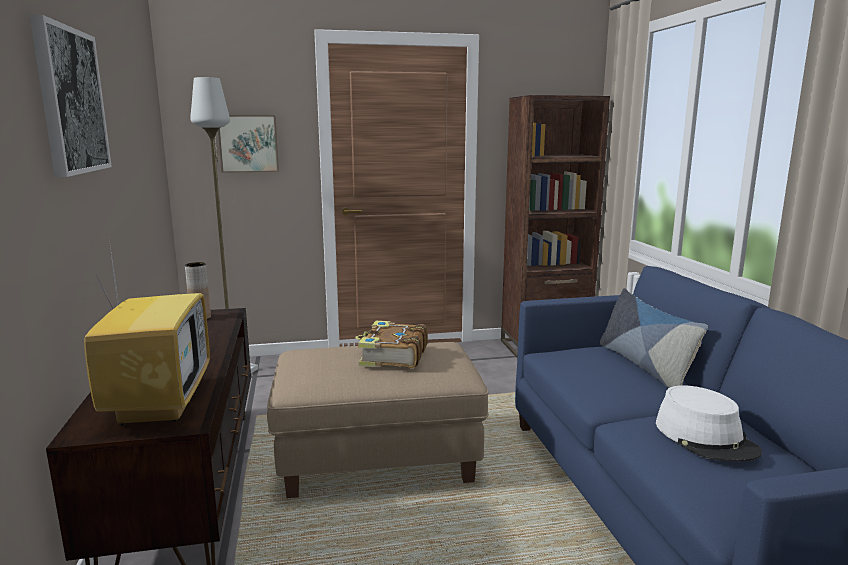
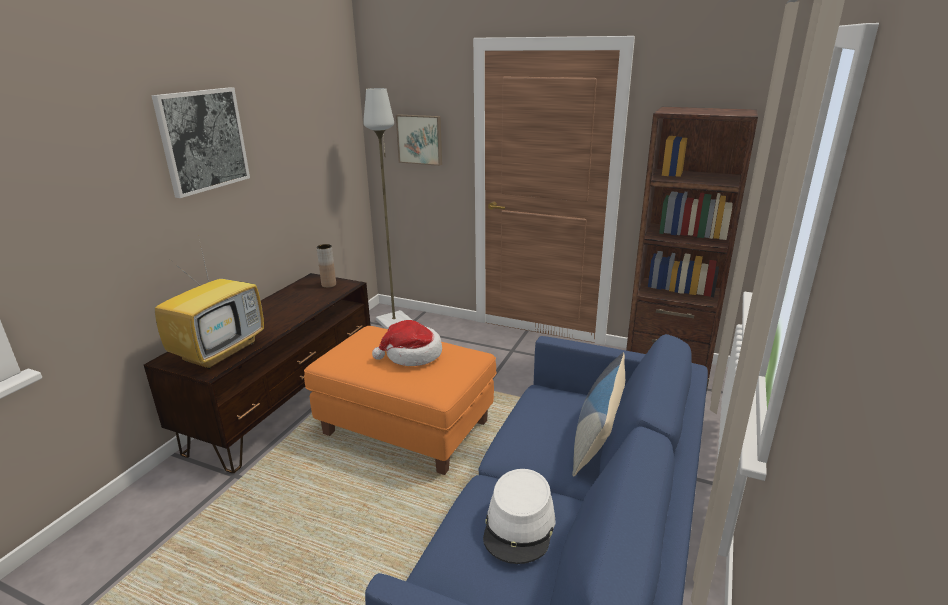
camera: 35 degrees right, 10 degrees up
beige ottoman [267,342,489,498] -> orange ottoman [304,326,497,475]
book [355,321,428,368] -> hat [372,320,442,366]

